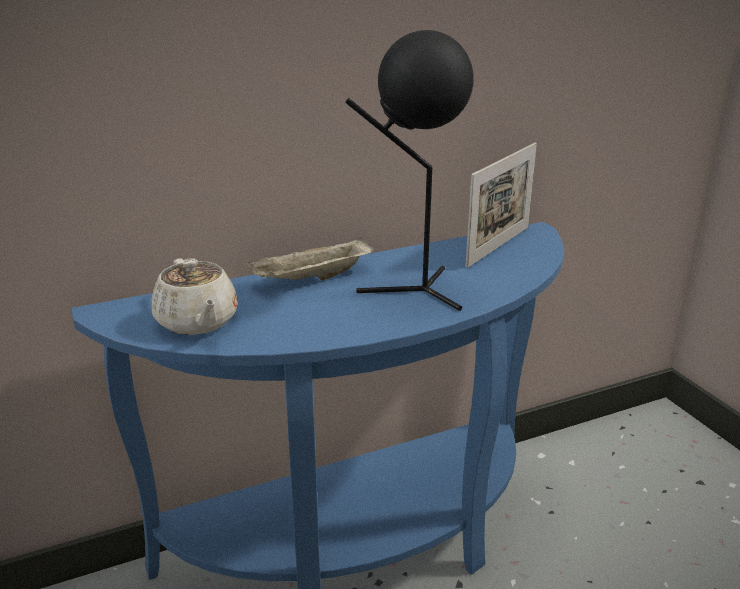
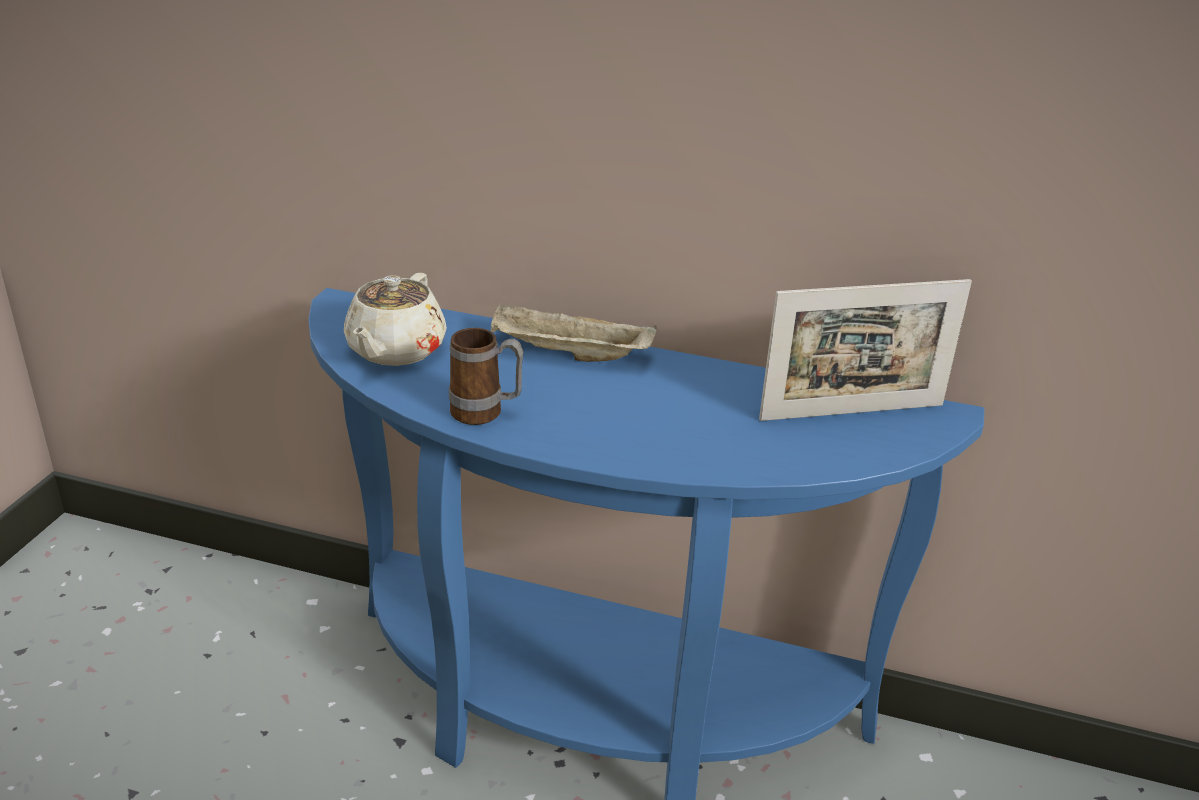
camera: 40 degrees right, 5 degrees up
black table lamp [345,30,474,311] -> none
none -> mug [449,328,523,425]

